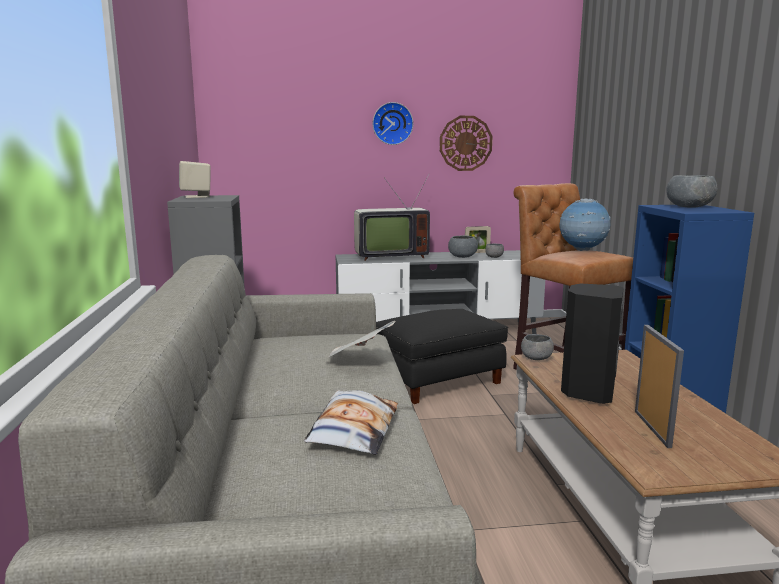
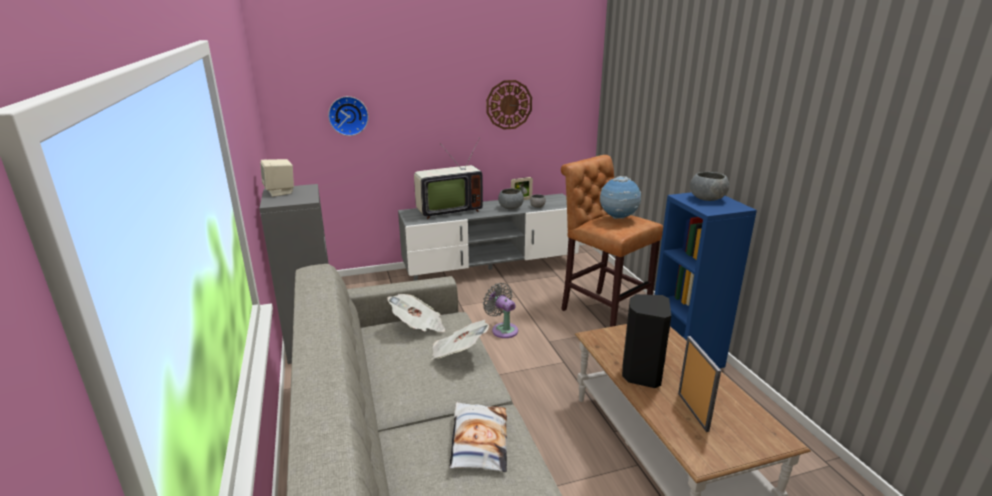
camera: 10 degrees left, 10 degrees up
wall clock [373,102,413,145] -> wall clock moved to [328,96,369,136]
black ottoman [376,309,508,404] -> grey fan [483,283,518,338]
grey bowl [521,334,554,360] -> none
none -> newspaper [387,294,445,332]

